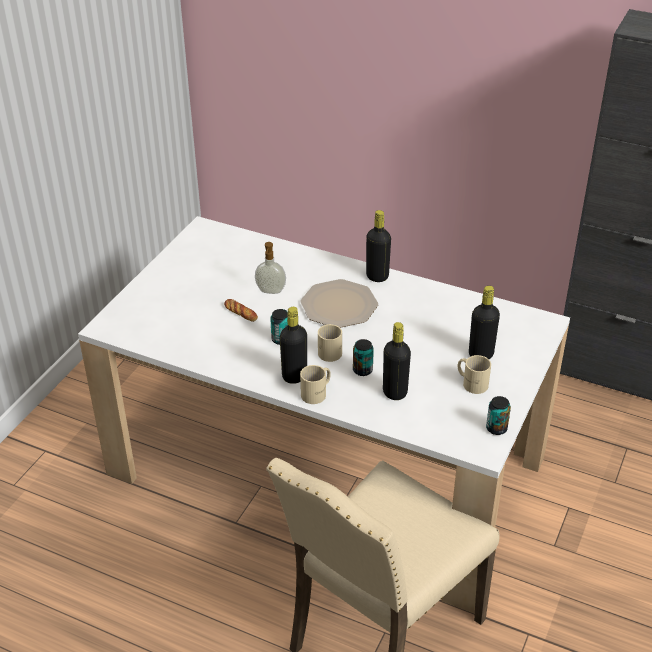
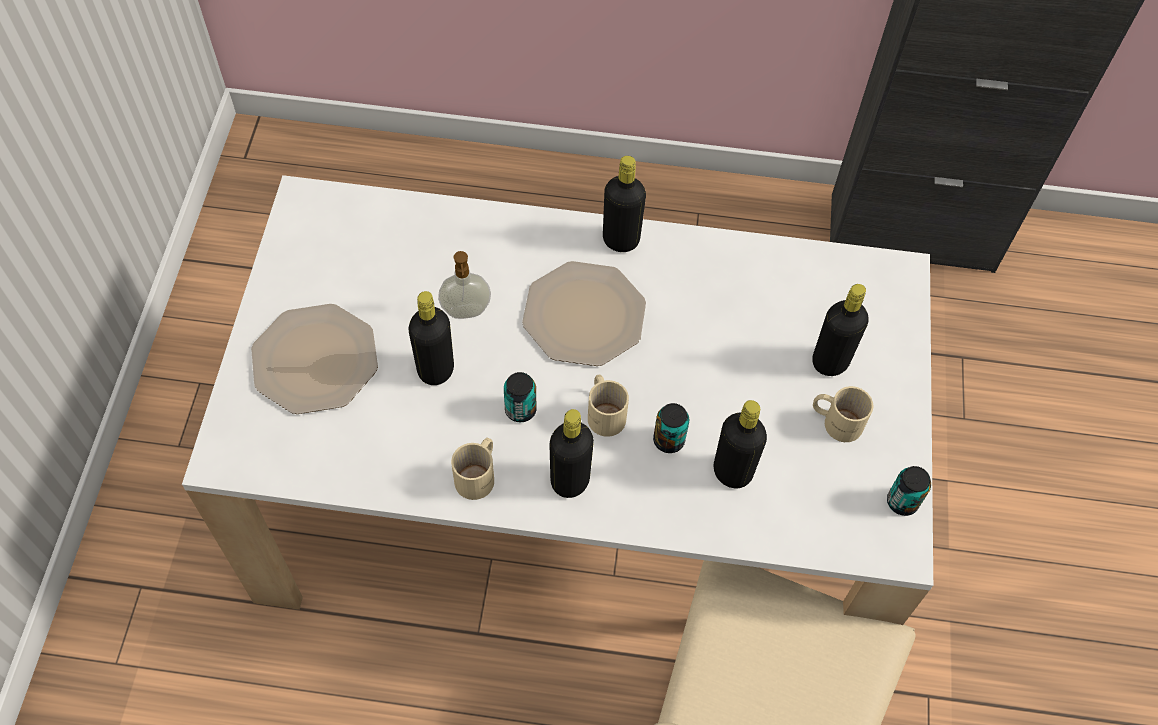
camera: 20 degrees left, 20 degrees up
bread [224,299,258,322] -> black bottle [409,291,454,385]
beige mug [300,365,331,404] -> beige mug moved to [451,438,494,500]
none -> plate [251,304,378,414]

